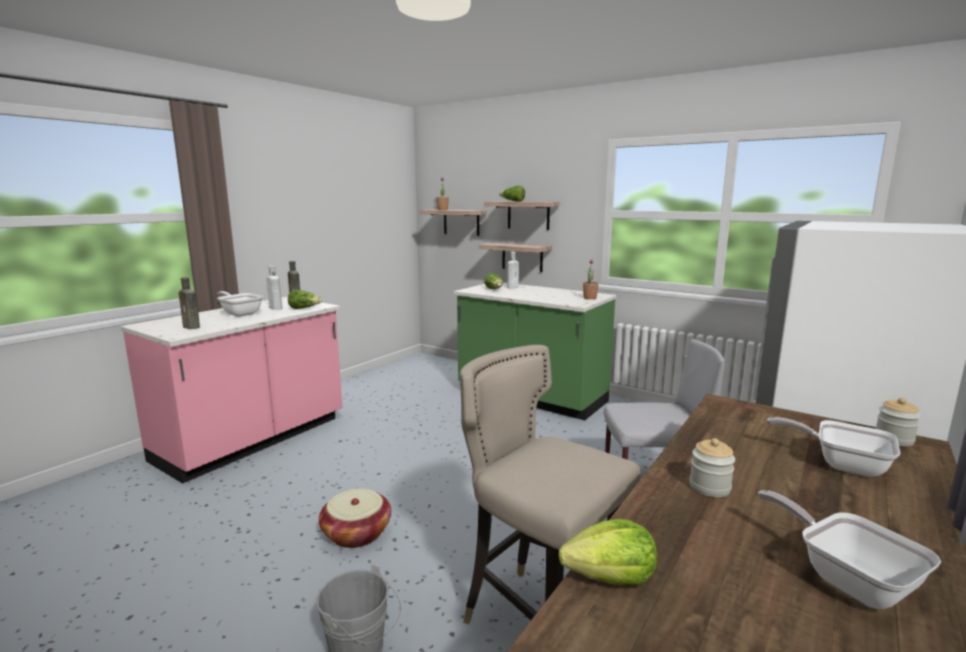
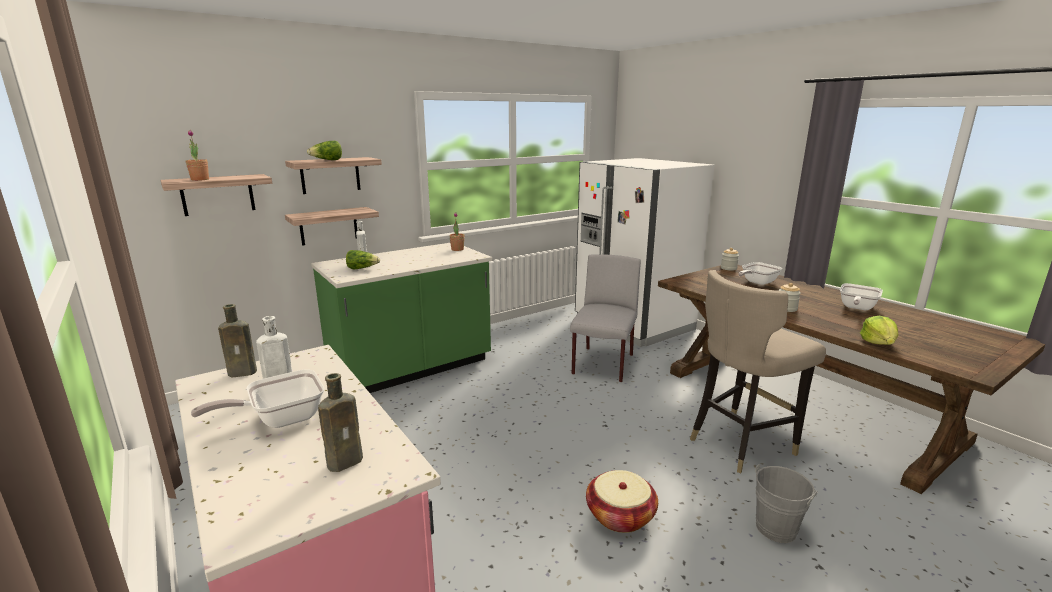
camera: 70 degrees left, 5 degrees up
lettuce [288,290,322,309] -> none
frying pan [757,490,941,609] -> frying pan turned 45 degrees counterclockwise [840,283,883,310]

